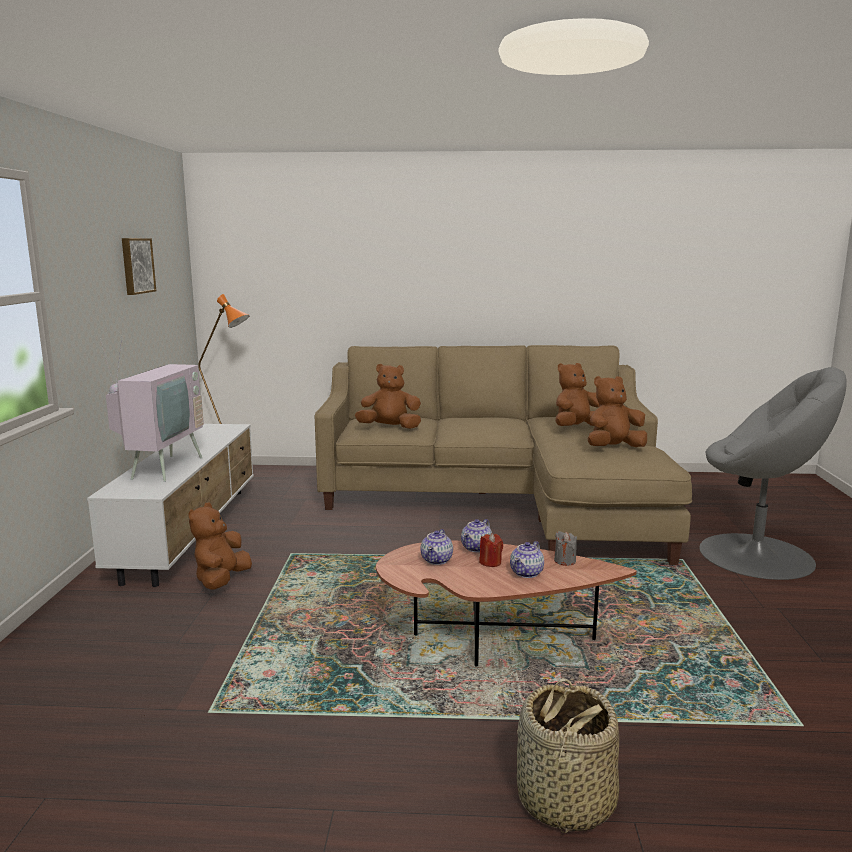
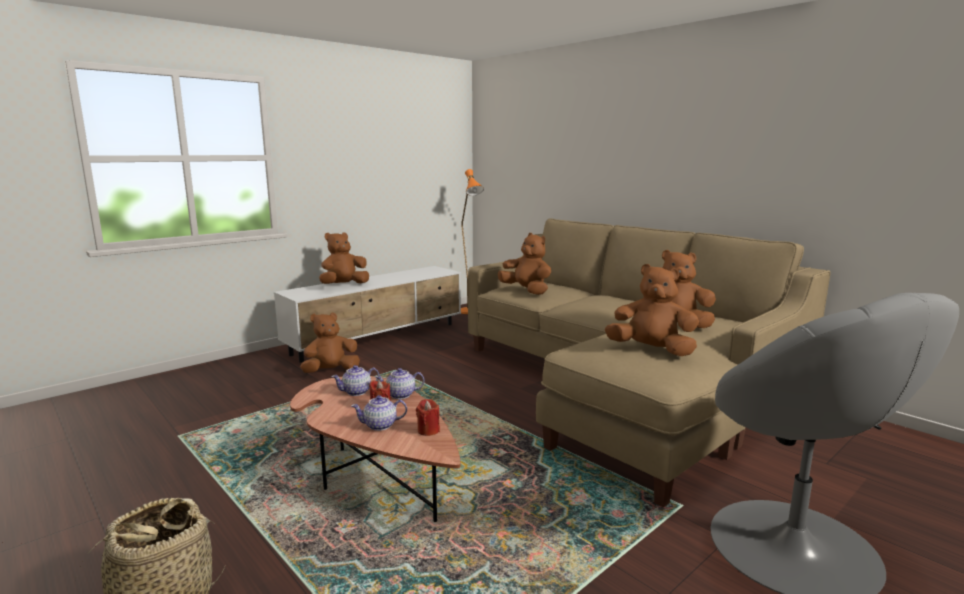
camera: 45 degrees right, 0 degrees up
television [100,336,204,482] -> brown plush toy [319,232,369,284]
picture [122,238,156,295] -> none
grey candle [554,531,577,566] -> red candle [416,399,440,436]

